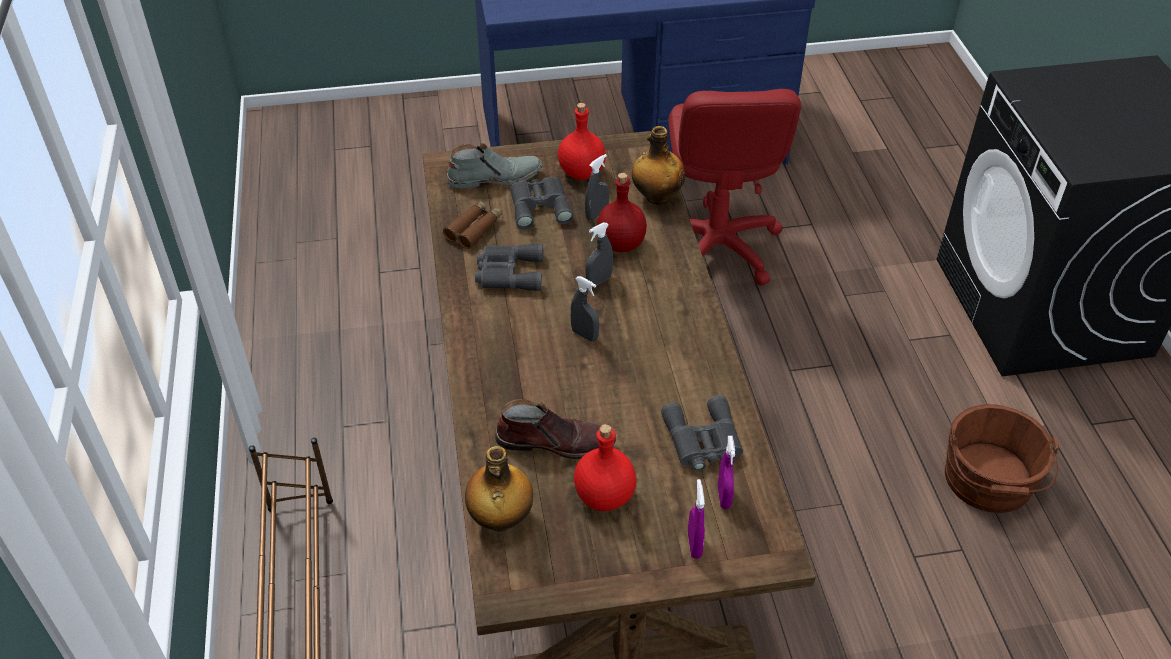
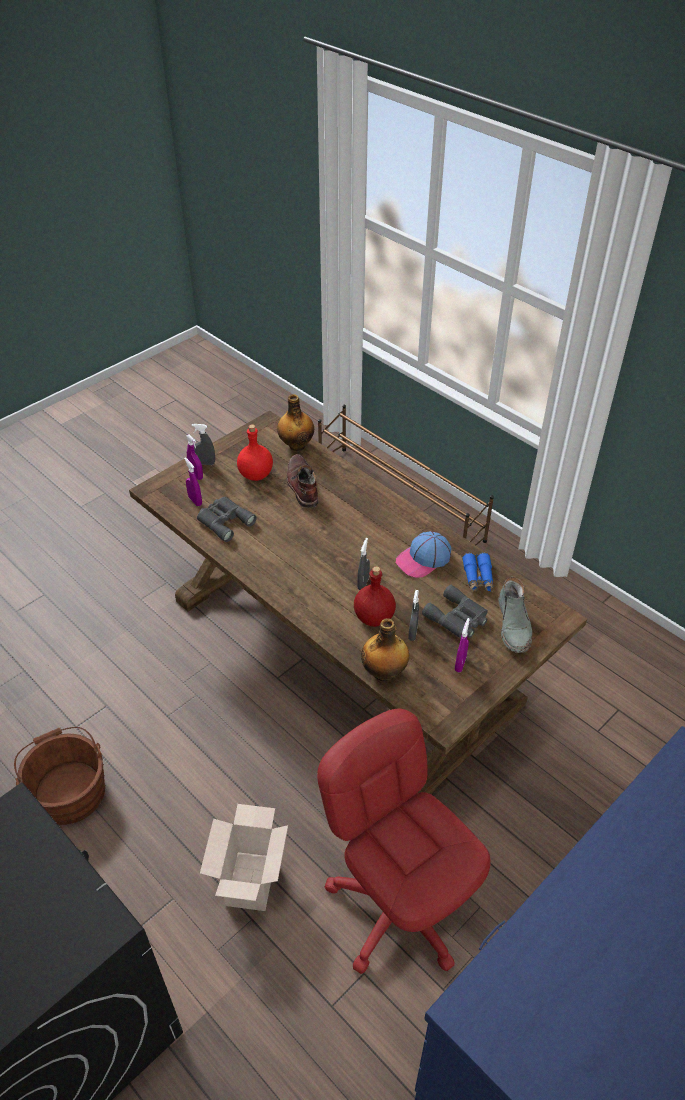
camera: 145 degrees right, 0 degrees up
brown binoculars [443,201,503,249] -> blue binoculars [462,553,493,593]
grey boot [446,143,543,188] -> grey boot turned 45 degrees counterclockwise [499,577,532,653]
grey binoculars [475,244,543,291] -> cap [396,531,451,578]
brown boot [495,399,616,459] -> brown boot turned 105 degrees clockwise [287,454,318,508]
red bottle [558,103,606,180] -> purple spray bottle [455,618,470,672]
grey spray bottle [570,276,599,342] -> grey spray bottle moved to [192,424,215,465]
none -> cardboard box [200,804,288,911]

